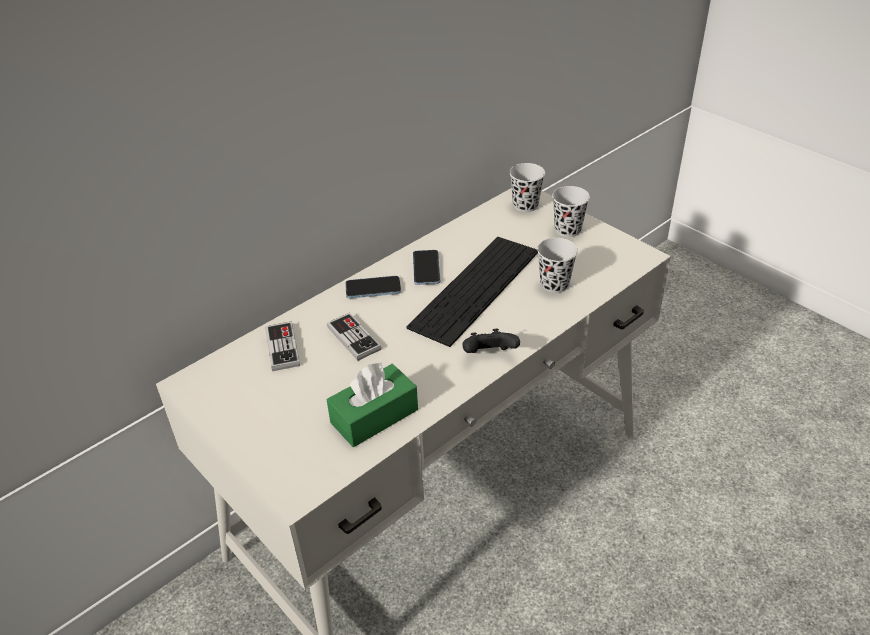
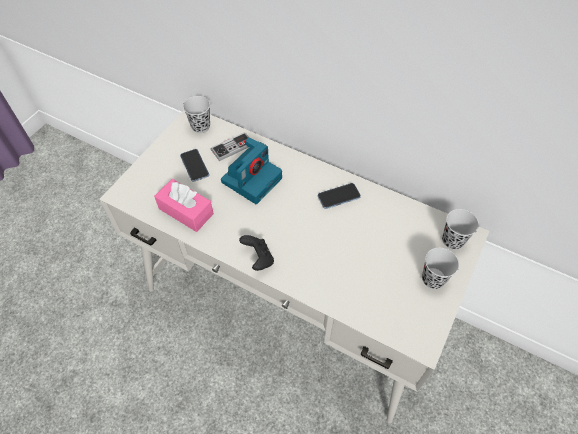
camera: 70 degrees right, 15 degrees up
game controller [327,313,382,361] -> camera [221,137,282,204]
green tissue box [327,363,418,447] -> pink tissue box [154,179,214,232]
phone [345,276,401,299] -> phone moved to [180,149,209,182]
keyboard [407,237,538,347] -> none
black cup [537,238,578,293] -> black cup moved to [183,96,210,133]

